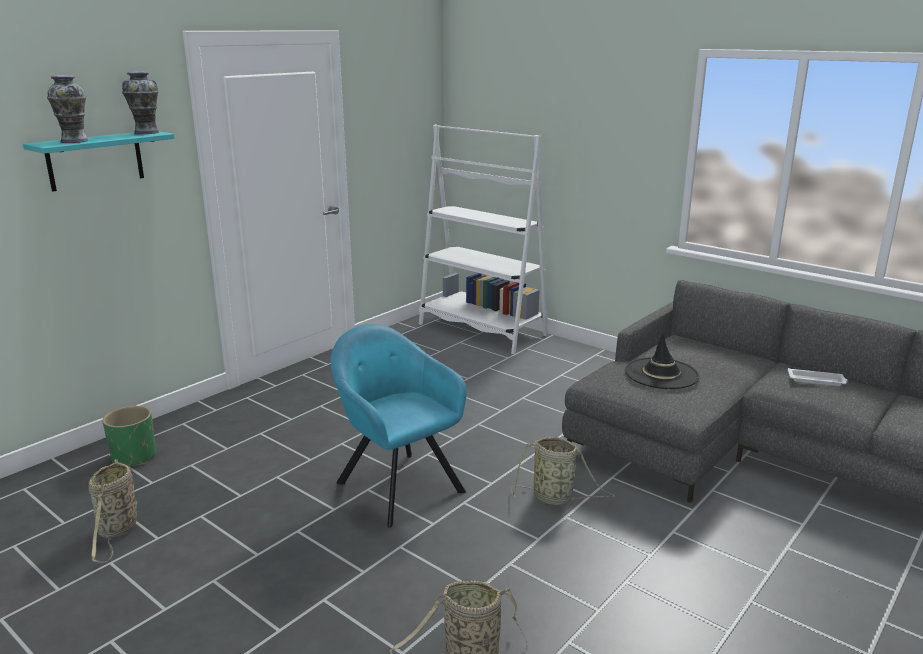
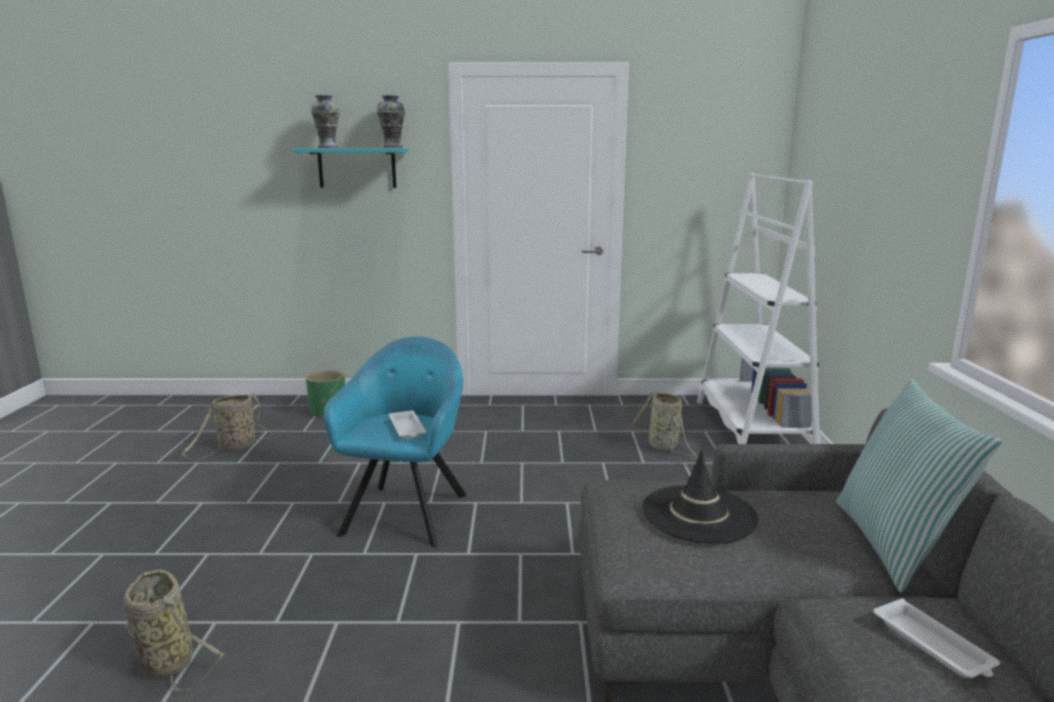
camera: 50 degrees right, 5 degrees down
basket [511,437,616,505] -> basket moved to [629,391,698,459]
none -> white tray [389,410,426,439]
none -> pillow [836,379,1002,593]

